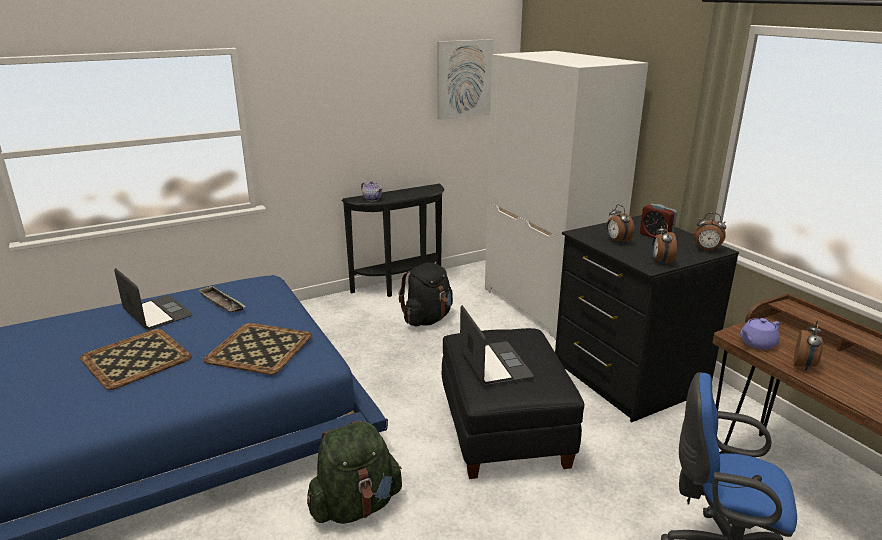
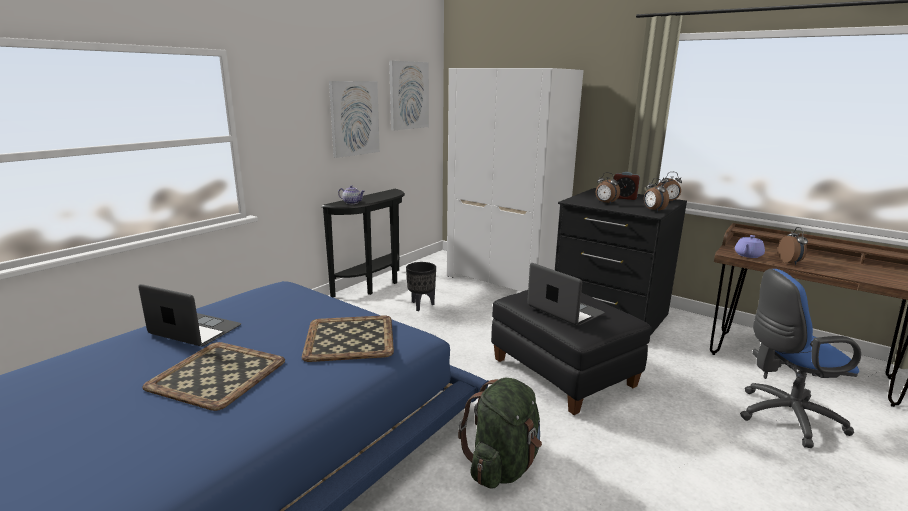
camera: 25 degrees left, 5 degrees down
tray [198,285,246,313] -> none
black backpack [399,262,453,326] -> black planter [406,262,436,311]
none -> picture [329,81,380,158]

